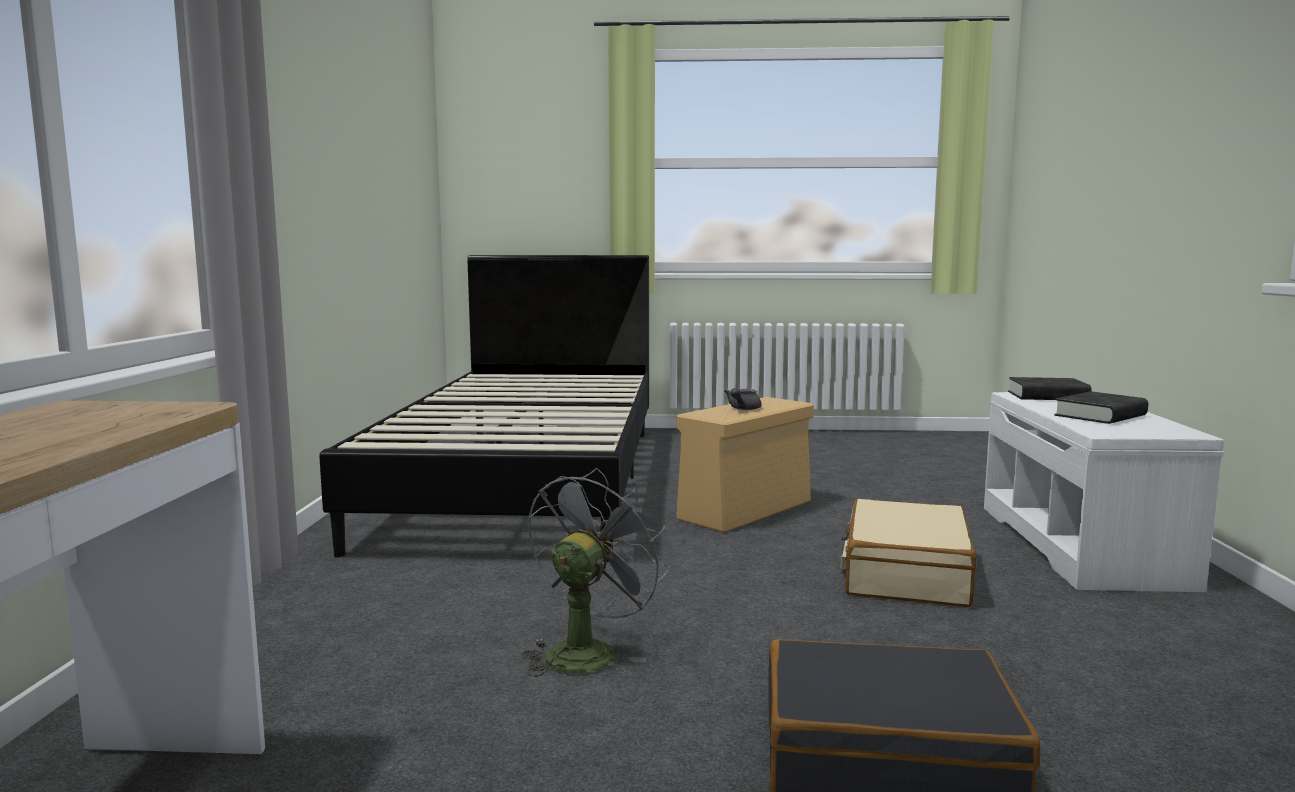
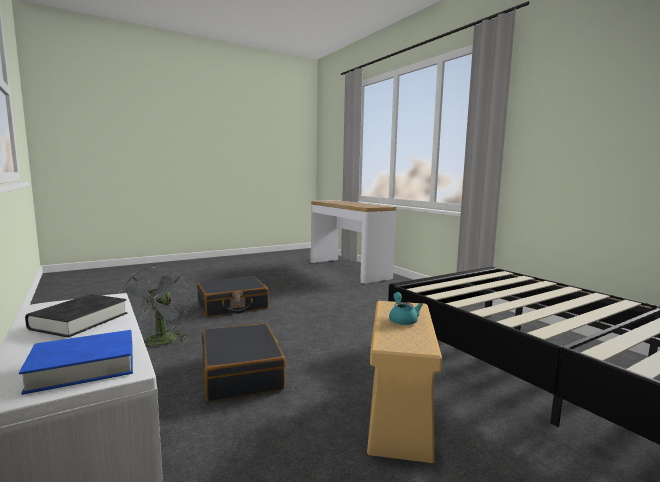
camera: 145 degrees right, 0 degrees up
grey fan [522,468,670,677] -> grey fan moved to [118,266,190,346]
grey teapot [724,388,761,410] -> turquoise teapot [389,292,423,325]
beige suitcase [841,499,977,607] -> black suitcase [202,323,286,402]
black book [1008,377,1092,400] -> blue book [19,330,133,395]

